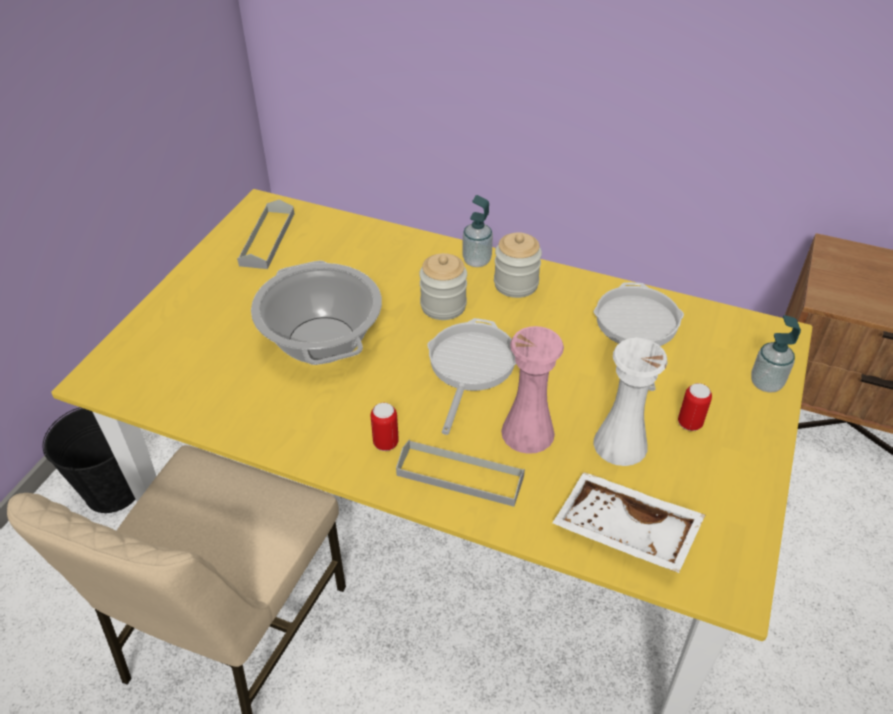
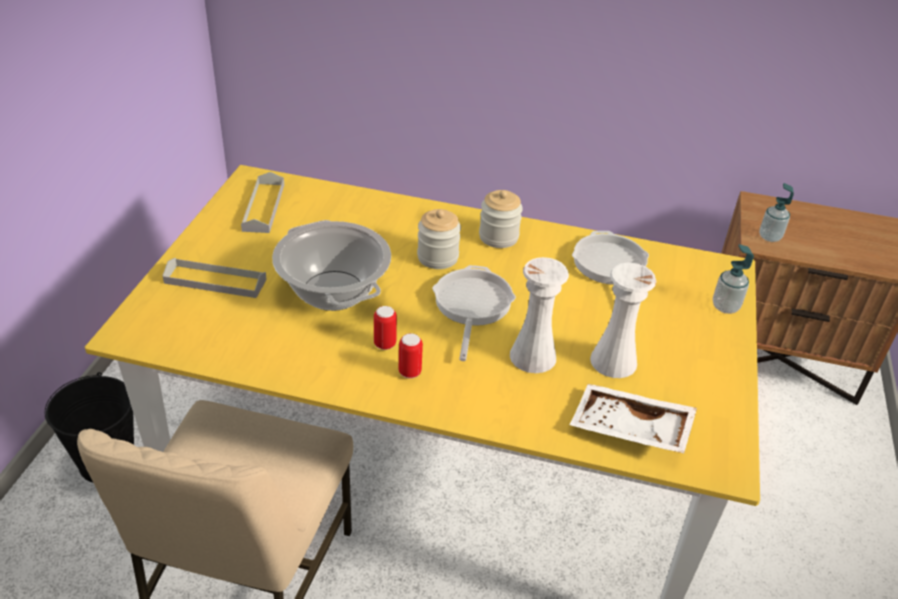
camera: 10 degrees left, 5 degrees down
grey tray [396,440,525,507] -> grey tray moved to [162,258,267,298]
soap dispenser [462,195,493,267] -> soap dispenser moved to [759,183,794,242]
pink vase [501,326,564,454] -> white vase [510,257,569,373]
can [678,383,712,431] -> can moved to [374,306,397,350]

